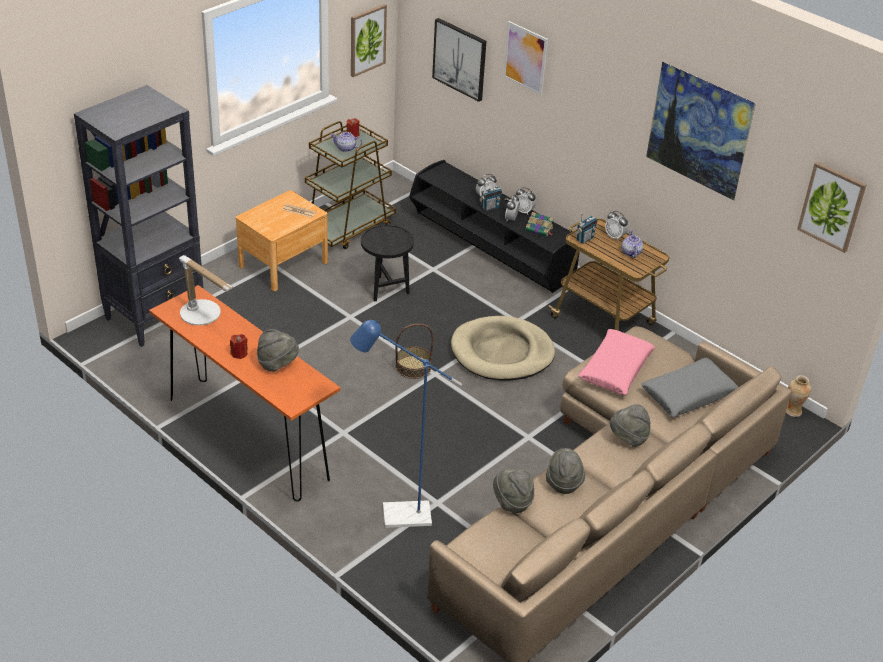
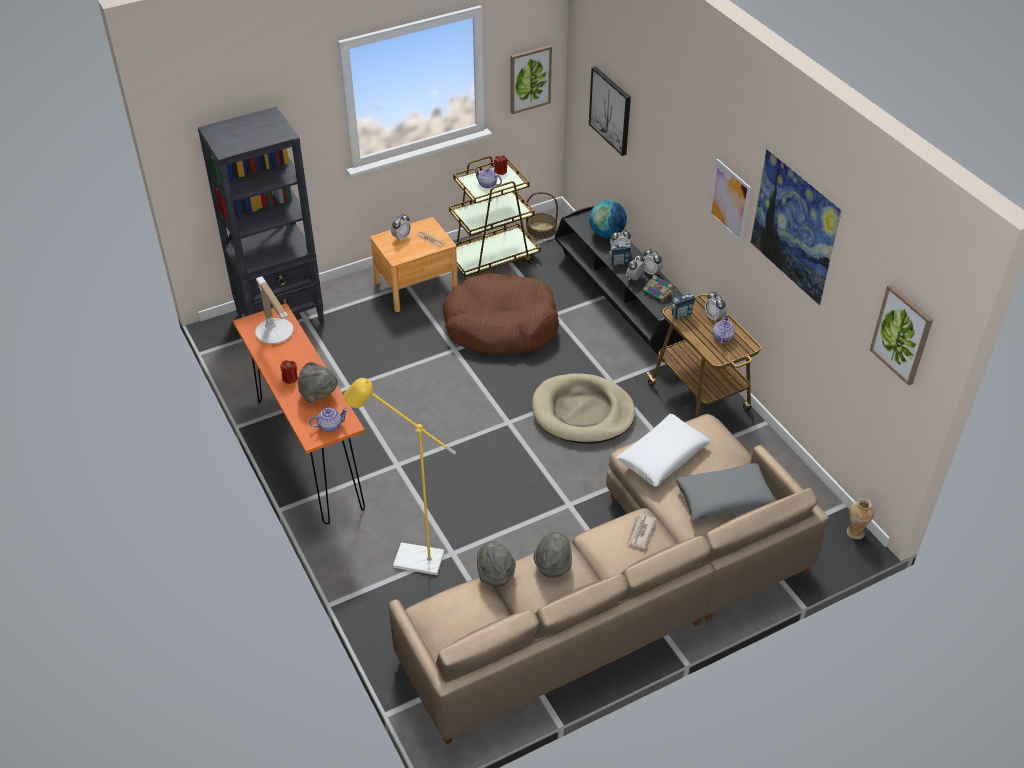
camera: 20 degrees right, 5 degrees up
blue floor lamp [350,320,462,528] -> yellow floor lamp [344,378,456,575]
black side table [361,224,414,302] -> brown dog bed [442,273,559,354]
basket [395,324,434,379] -> basket moved to [526,192,558,239]
picture [503,21,548,95] -> picture moved to [709,159,751,243]
pink pillow [578,329,655,395] -> white pillow [616,414,710,487]
grey hat [610,404,650,447] -> newspaper [627,514,656,548]
none -> teapot [309,408,348,432]
none -> alarm clock [391,214,411,241]
none -> globe [589,200,627,238]

